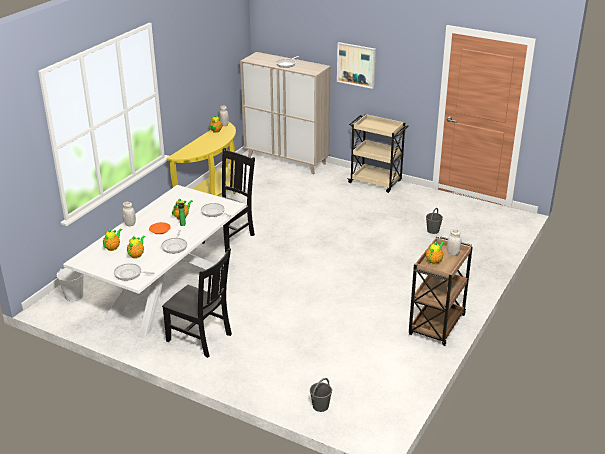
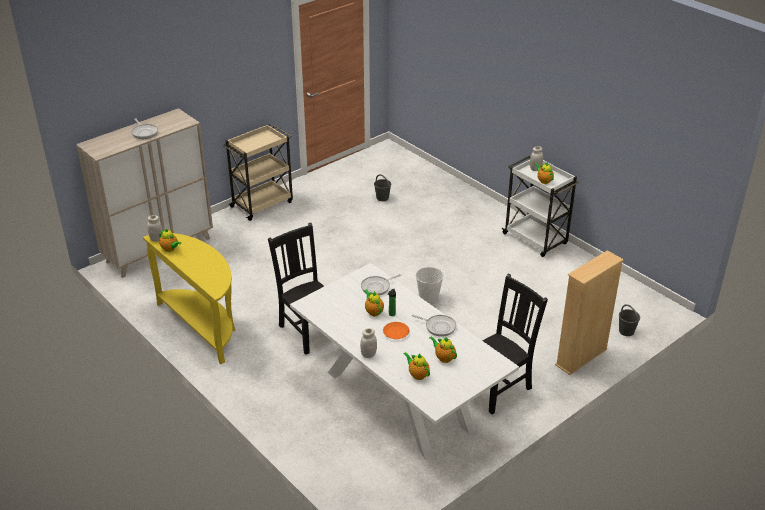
camera: 70 degrees left, 5 degrees up
white bucket [57,268,83,302] -> white bucket moved to [416,267,444,304]
frying pan [114,263,155,281] -> none
picture [337,42,376,89] -> none
brown cart [409,237,473,346] -> white cart [501,156,579,257]
none -> beige bookcase [555,250,624,375]

